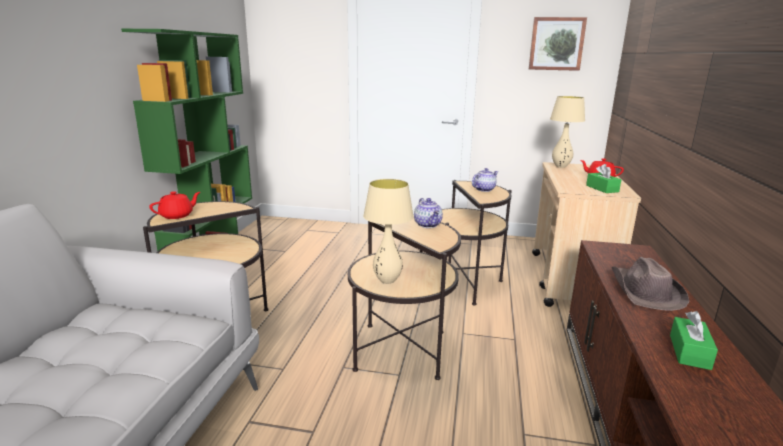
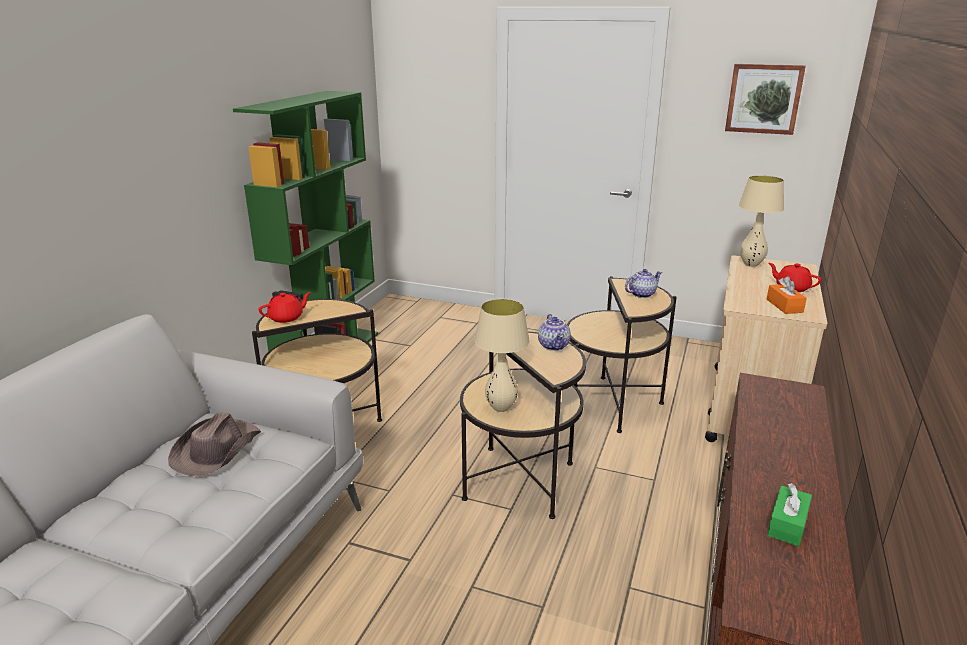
camera: 10 degrees right, 5 degrees up
green tissue box [586,164,621,193] -> orange tissue box [767,276,807,314]
brown hat [612,257,690,311] -> brown hat moved to [168,412,261,476]

